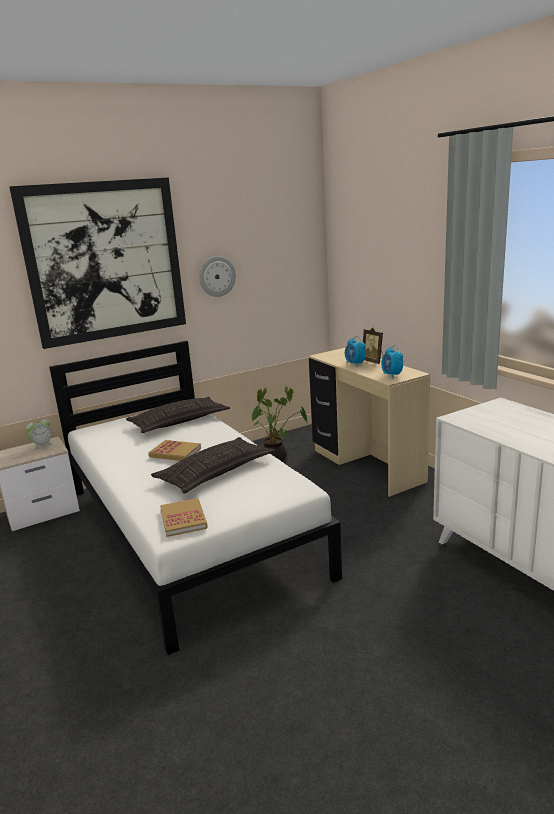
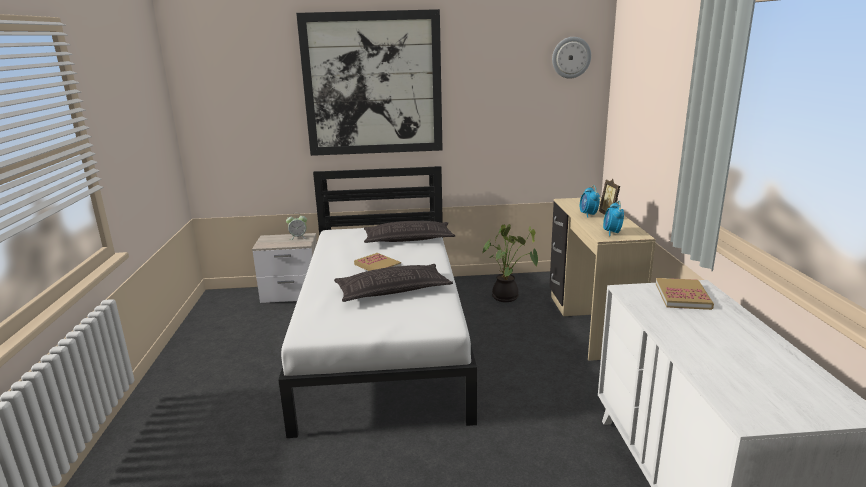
camera: 25 degrees right, 0 degrees up
book [160,498,208,537] -> book moved to [656,278,714,310]
wall clock [199,256,236,297] -> wall clock moved to [552,37,591,78]

